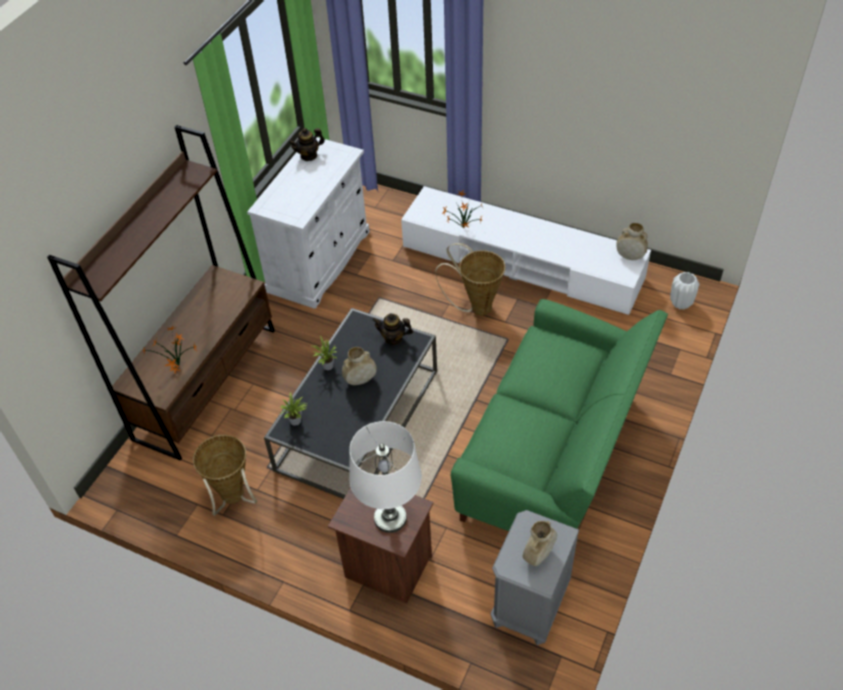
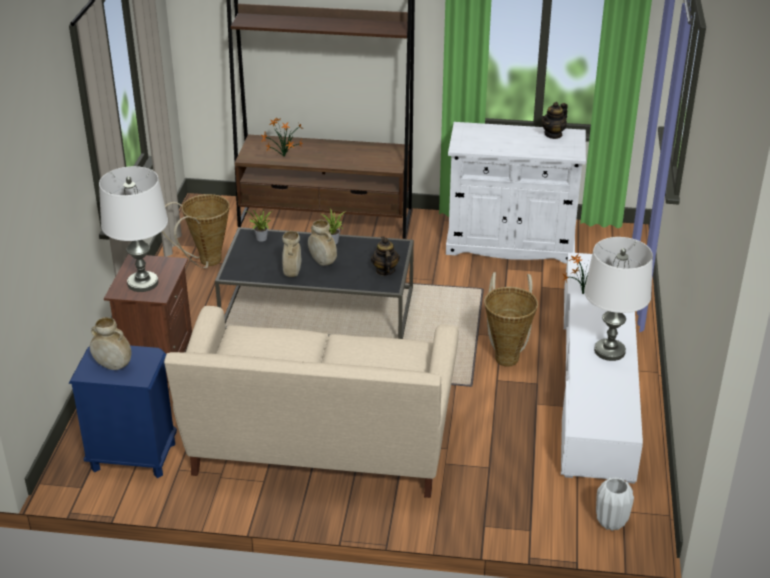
camera: 70 degrees right, 15 degrees down
teapot [289,128,325,161] -> teapot turned 90 degrees counterclockwise [542,102,568,139]
green sofa [451,299,668,531] -> beige sofa [164,306,459,498]
grey nightstand [491,510,579,645] -> blue nightstand [69,346,177,478]
beige vase [616,223,648,260] -> beige vase moved to [282,231,301,277]
none -> white table lamp [584,237,653,361]

